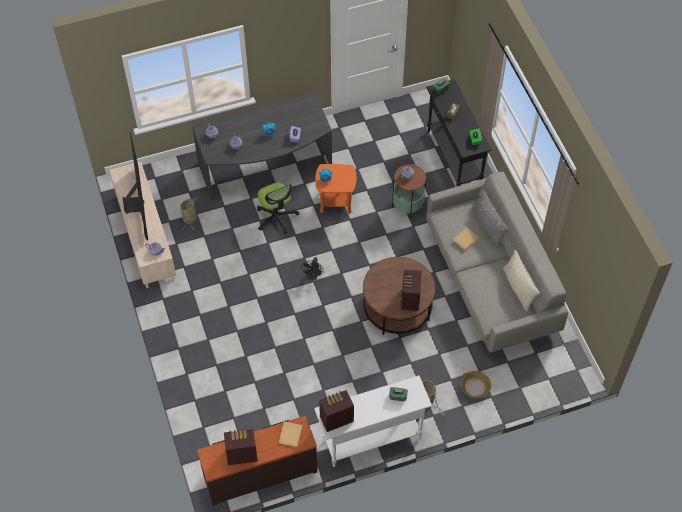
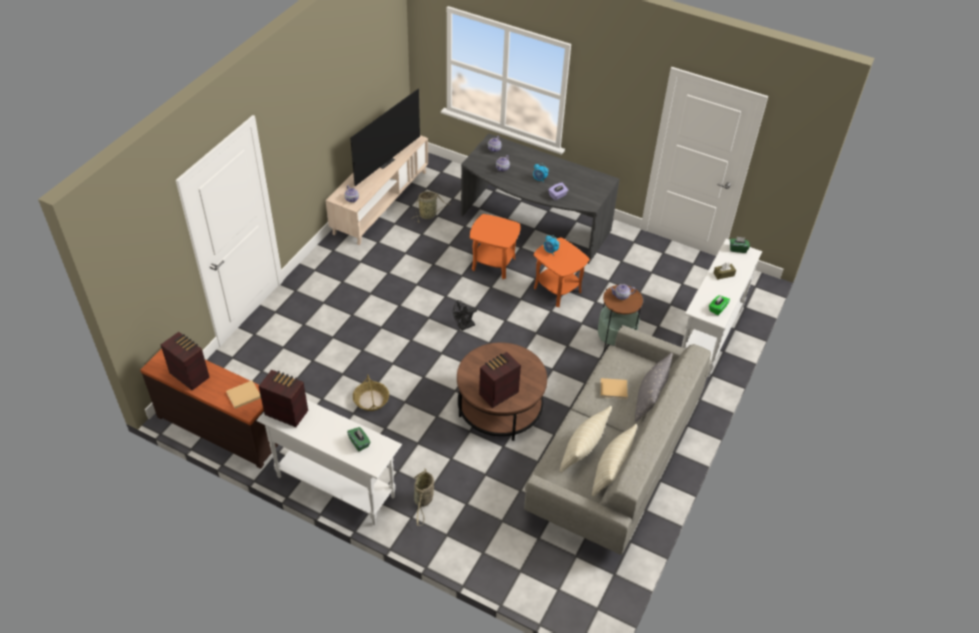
camera: 45 degrees right, 10 degrees down
office chair [257,183,299,234] -> orange side table [470,214,520,279]
black console table [426,79,491,186] -> white console table [682,239,762,377]
basket [461,371,491,398] -> basket moved to [353,374,389,411]
none -> beige pillow [560,406,612,473]

